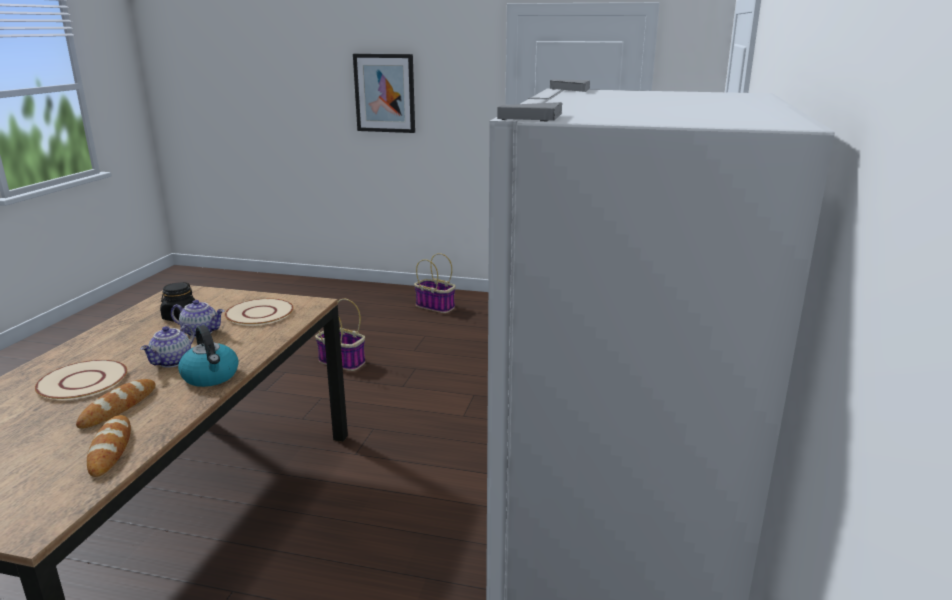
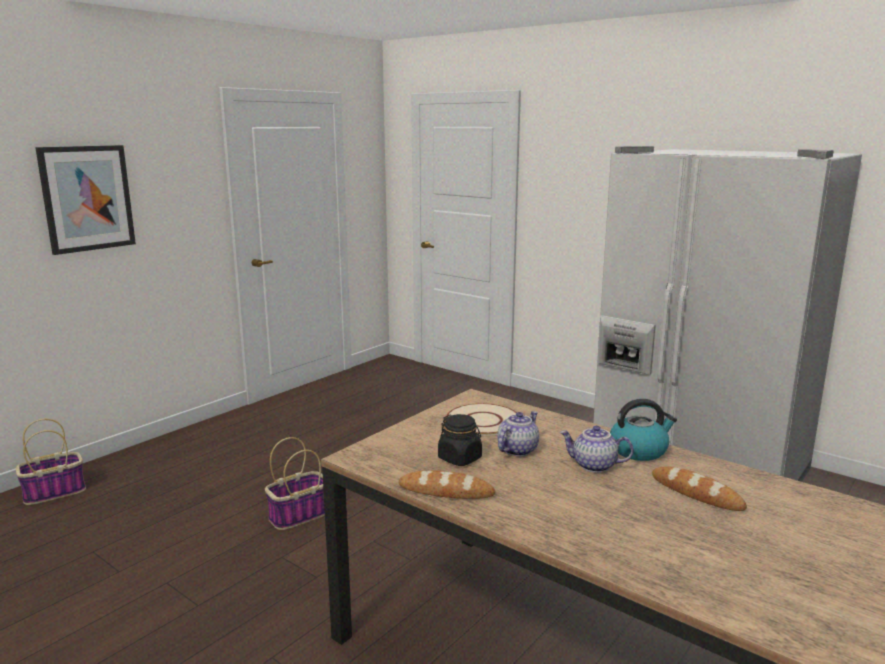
camera: 65 degrees left, 5 degrees down
beige plate [35,360,127,400] -> none
bread [87,415,131,477] -> bread moved to [399,470,495,499]
teapot [140,324,195,368] -> teapot turned 150 degrees clockwise [560,425,634,473]
basket [414,253,456,313] -> basket moved to [16,419,86,505]

